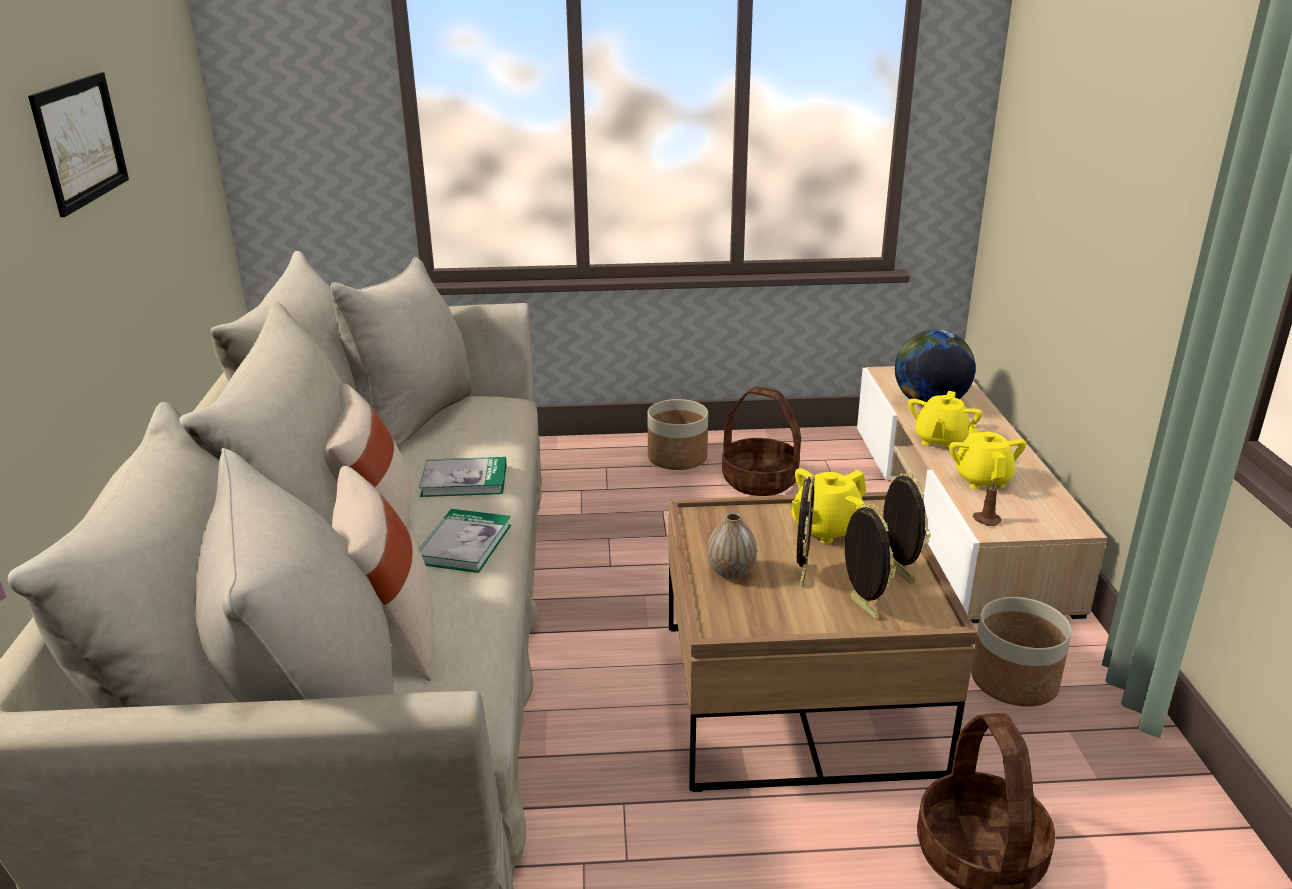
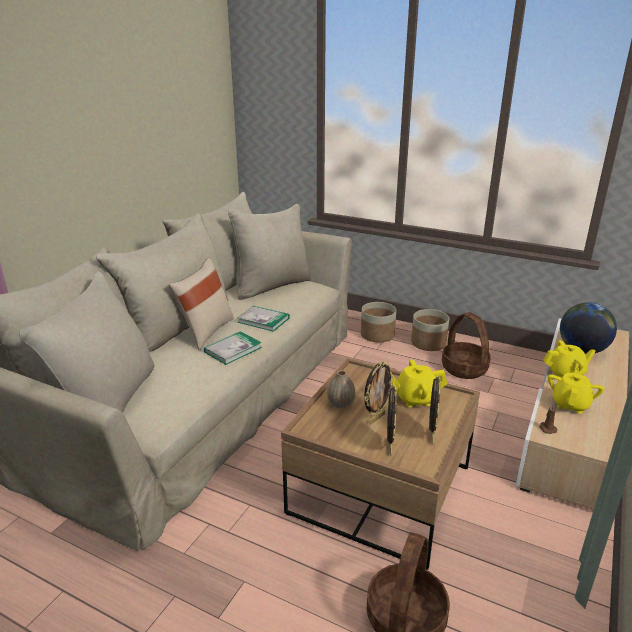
camera: 30 degrees right, 0 degrees up
picture [28,72,129,217] -> none
beige pillow [332,466,433,681] -> none
yellow teapot [908,391,983,449] -> yellow teapot turned 150 degrees counterclockwise [543,340,596,378]
planter [971,597,1072,707] -> planter moved to [361,302,396,342]

